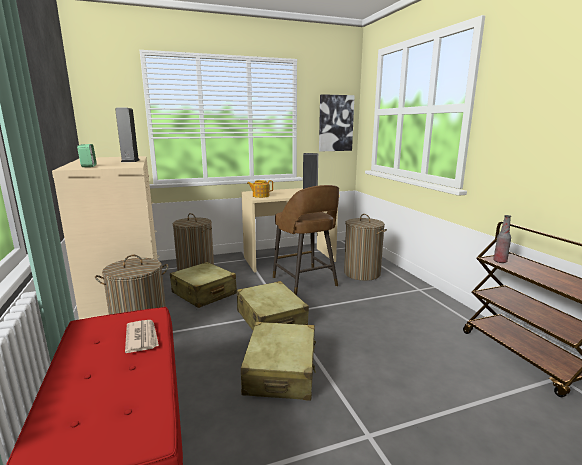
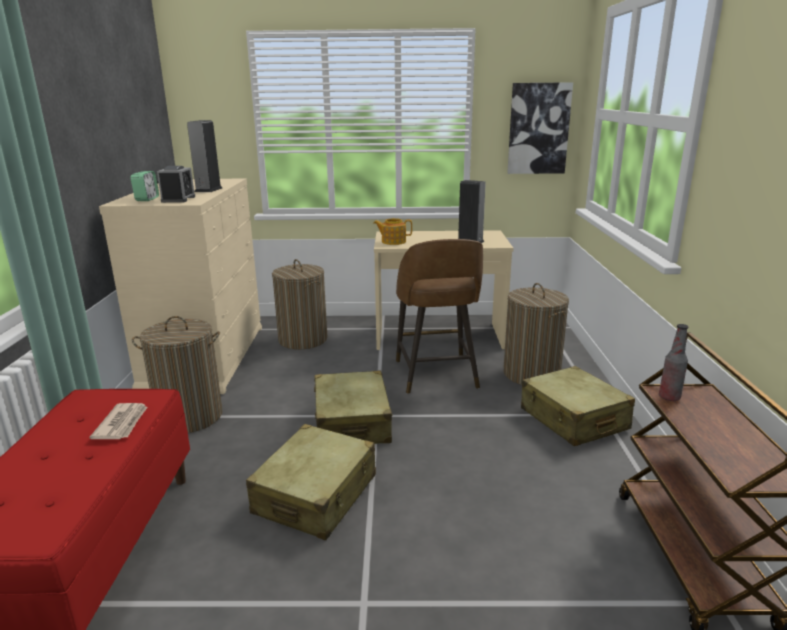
camera: 20 degrees right, 5 degrees up
beige suitcase [170,262,237,308] -> beige suitcase moved to [521,366,635,446]
none -> alarm clock [157,166,195,203]

